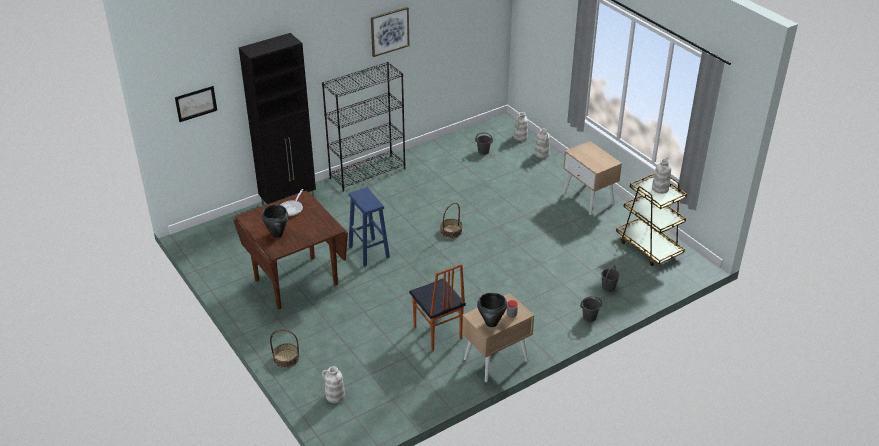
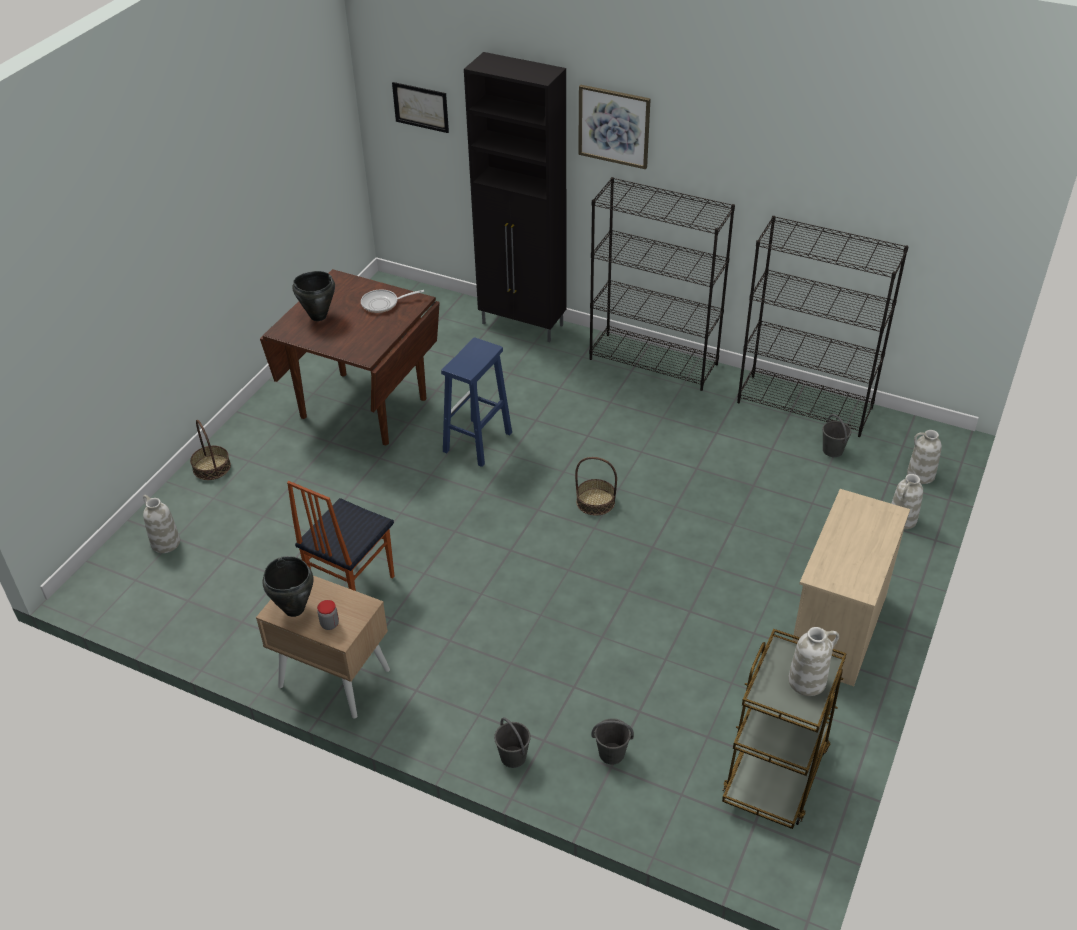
camera: 60 degrees right, 5 degrees up
picture [371,7,409,57] -> picture moved to [578,85,651,169]
beige nightstand [562,141,622,215] -> beige dresser [793,489,910,686]
none -> black bookcase [737,216,909,437]

